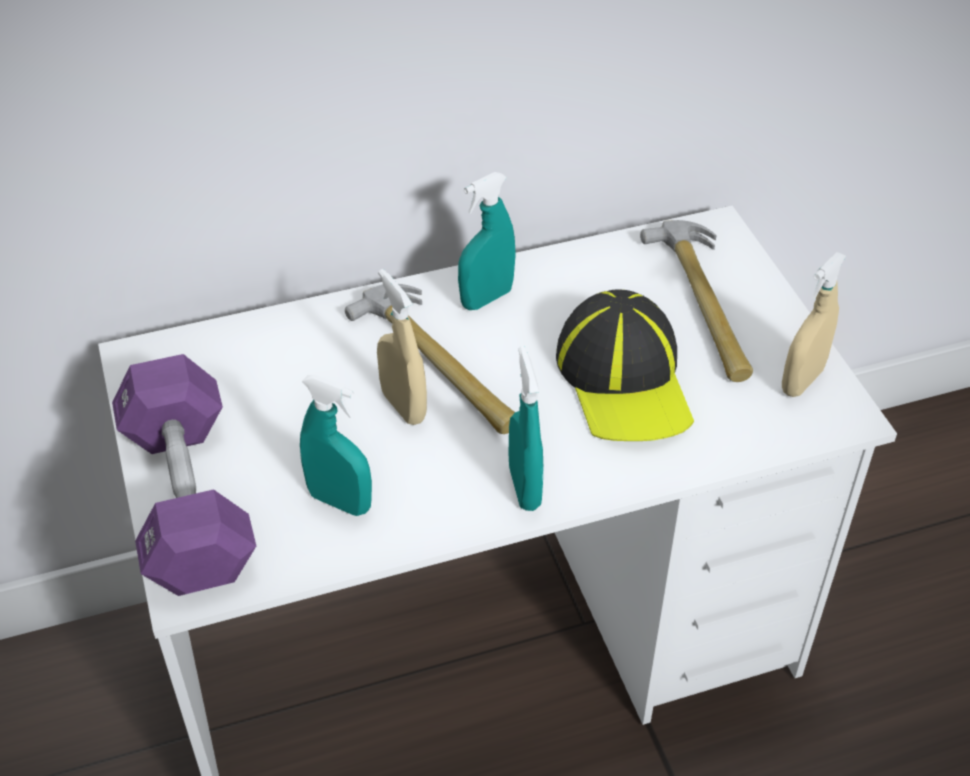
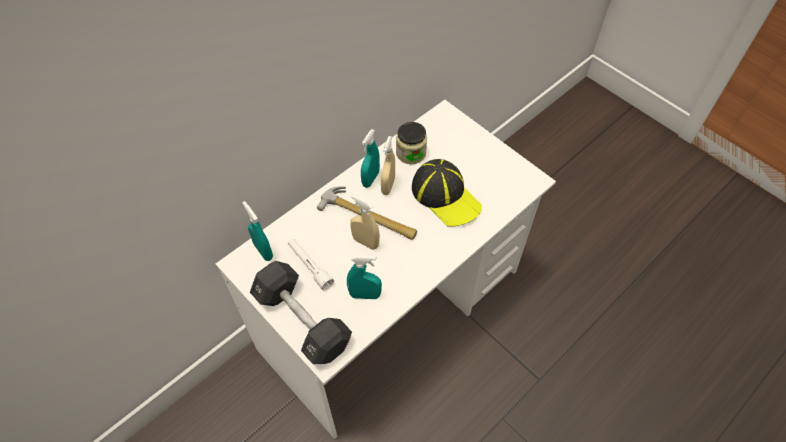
camera: 25 degrees left, 10 degrees up
purple dumbbell [112,354,256,596] -> black dumbbell [250,261,352,364]
turquoise spray bottle [509,346,543,511] -> turquoise spray bottle moved to [243,201,273,261]
hammer [640,220,753,382] -> none
beige spray bottle [782,252,846,397] -> beige spray bottle moved to [381,136,395,195]
none -> white flashlight [288,239,334,290]
none -> jar [396,122,427,164]

